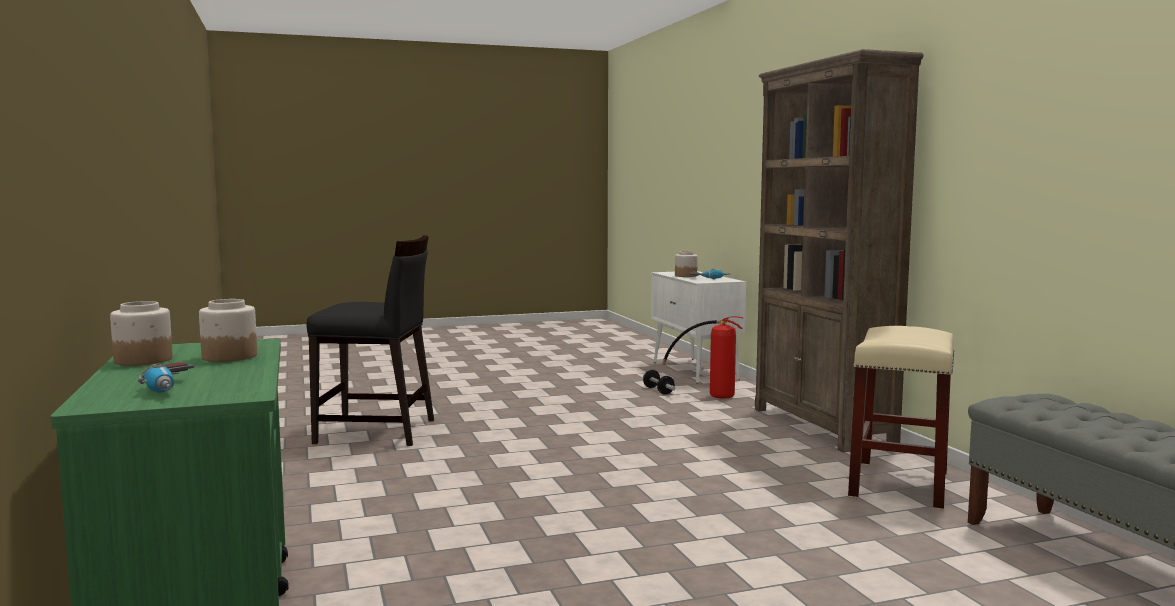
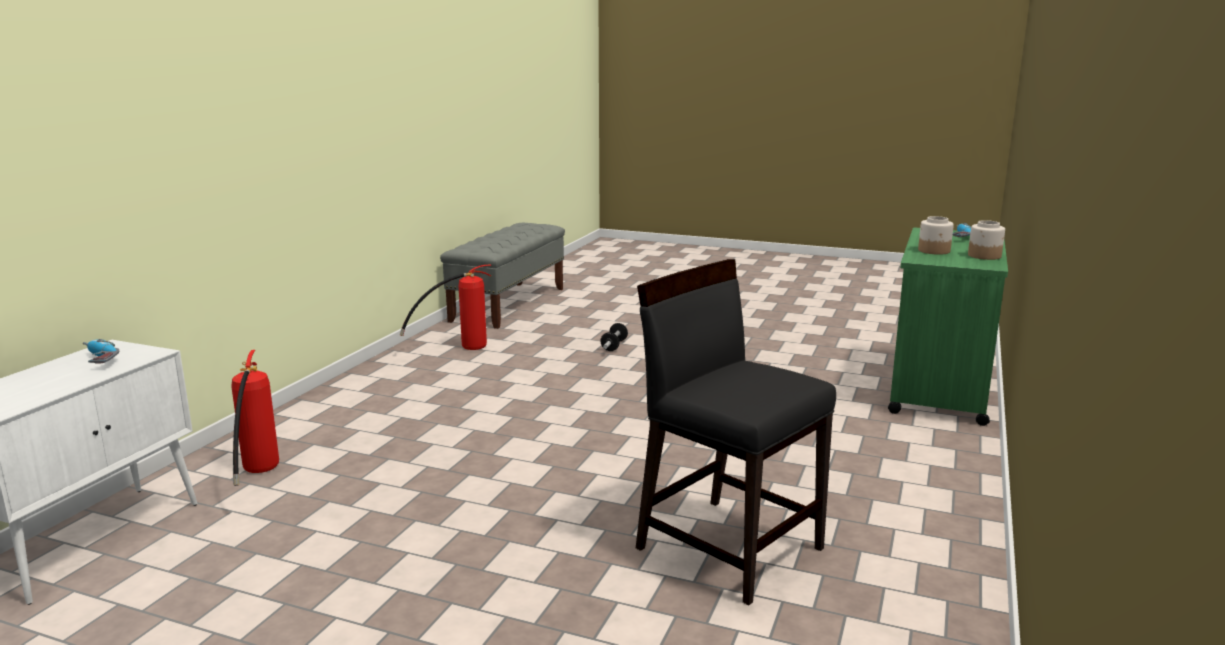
camera: 140 degrees left, 10 degrees up
dumbbell [643,370,675,395] -> dumbbell moved to [600,323,628,351]
jar [675,251,698,277] -> none
brown bookcase [755,49,924,452] -> none
beige stool [848,326,954,510] -> fire extinguisher [400,265,492,350]

